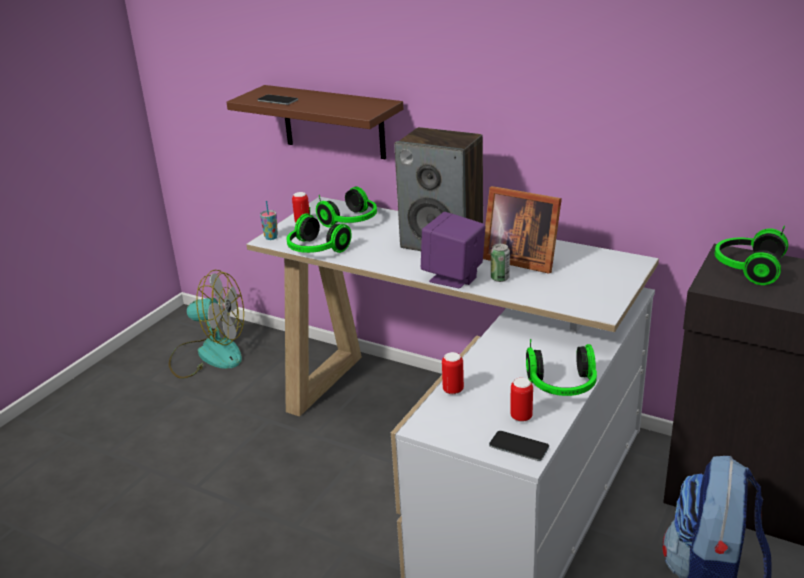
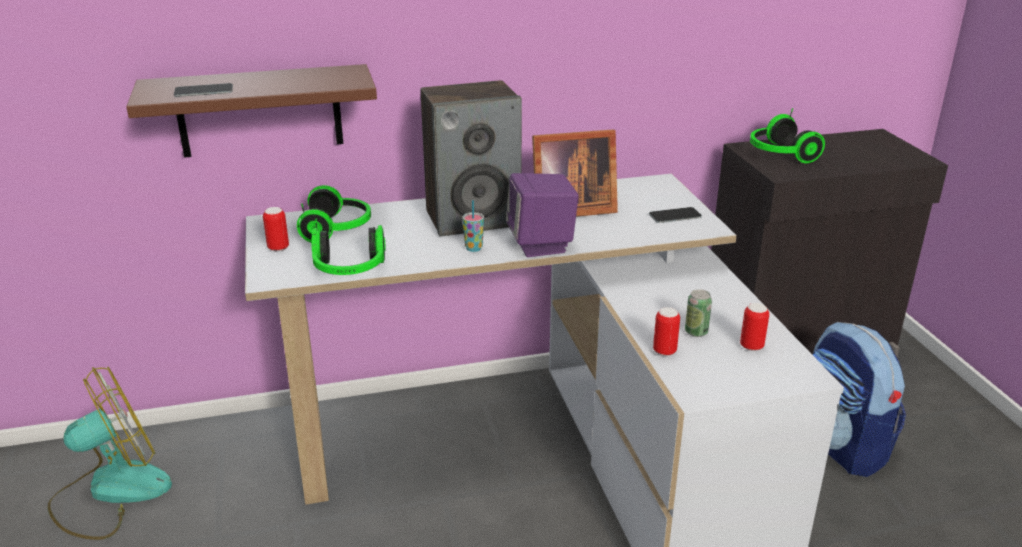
camera: 45 degrees left, 0 degrees up
cup [260,201,278,240] -> cup moved to [462,200,484,252]
phone [489,431,549,461] -> phone moved to [649,207,702,223]
can [491,244,510,282] -> can moved to [685,289,712,337]
headphones [526,339,597,396] -> none

